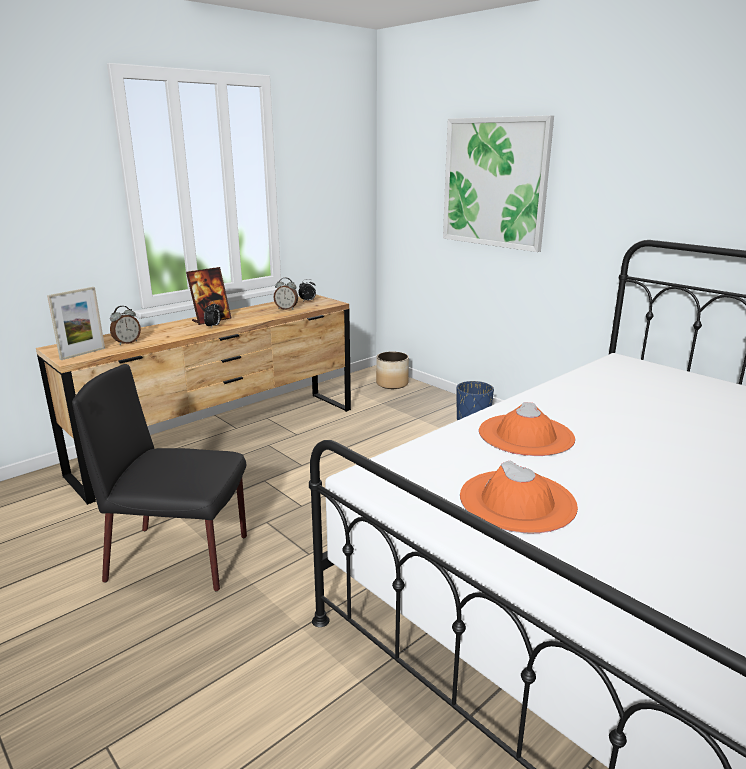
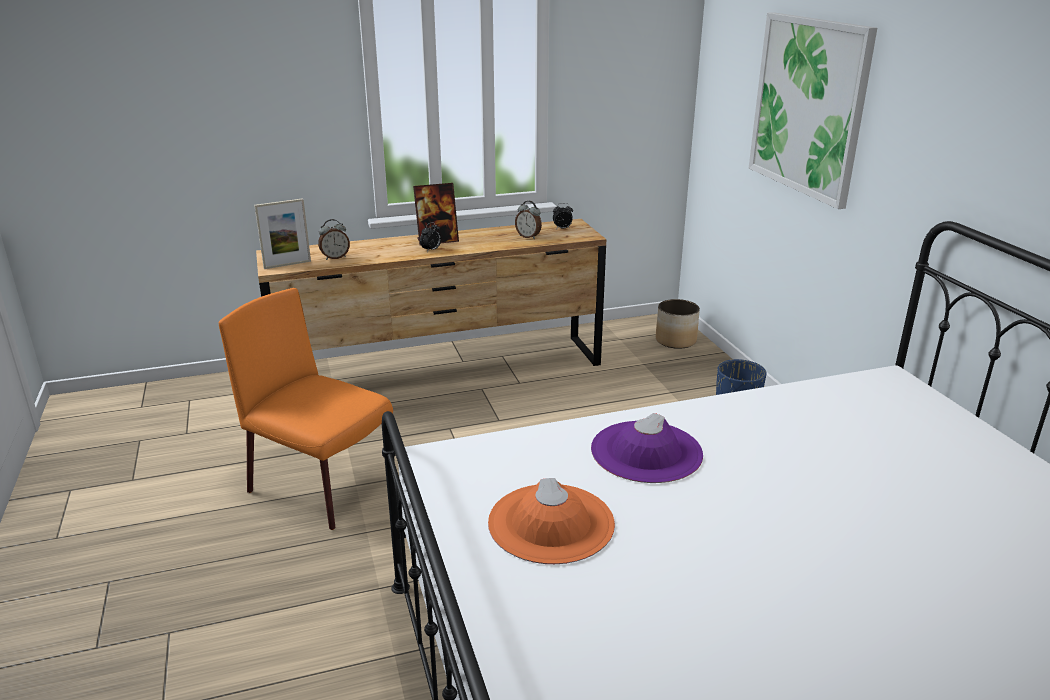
camera: 25 degrees right, 5 degrees up
black chair [72,364,247,591] -> orange chair [219,288,393,530]
orange hat [479,402,575,456] -> purple hat [591,413,703,483]

